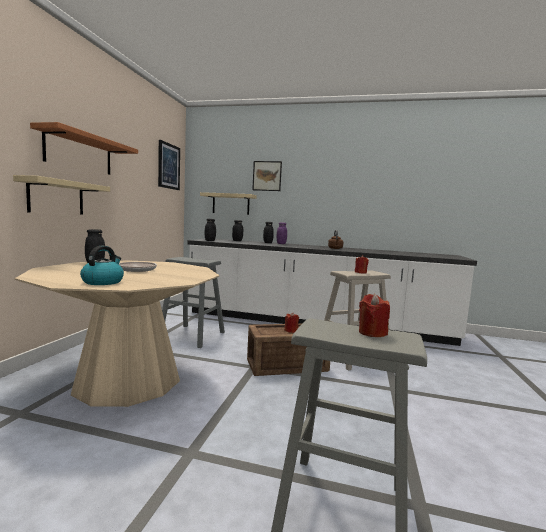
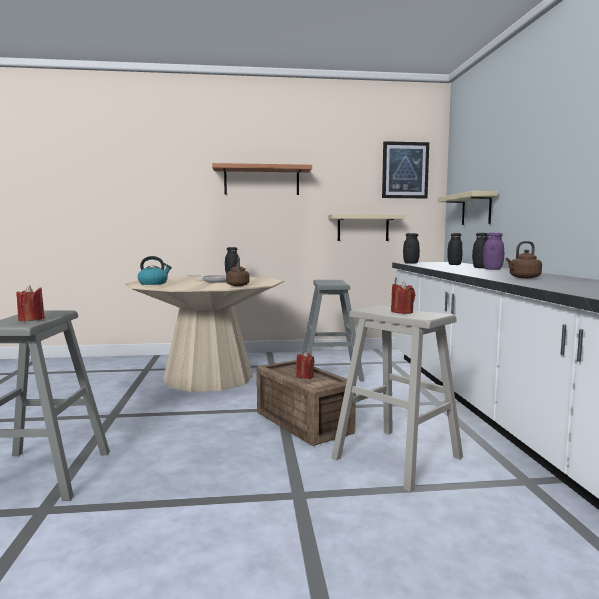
camera: 70 degrees right, 0 degrees up
beige shelf [13,175,110,215] -> beige shelf moved to [328,214,405,241]
picture [252,161,282,191] -> none
none -> brown kettle [226,257,250,286]

